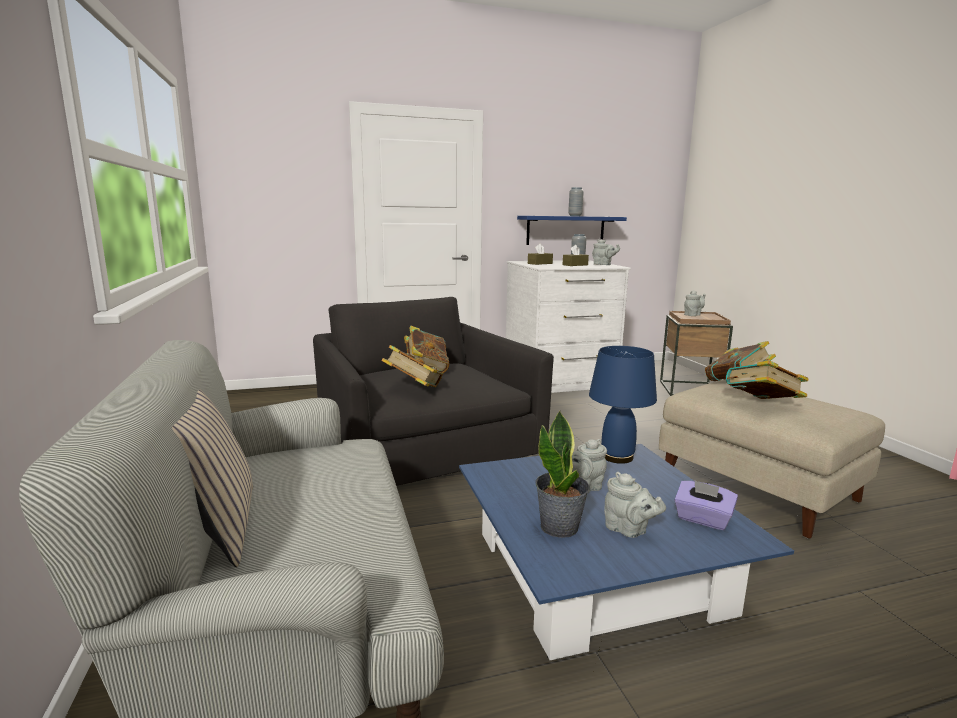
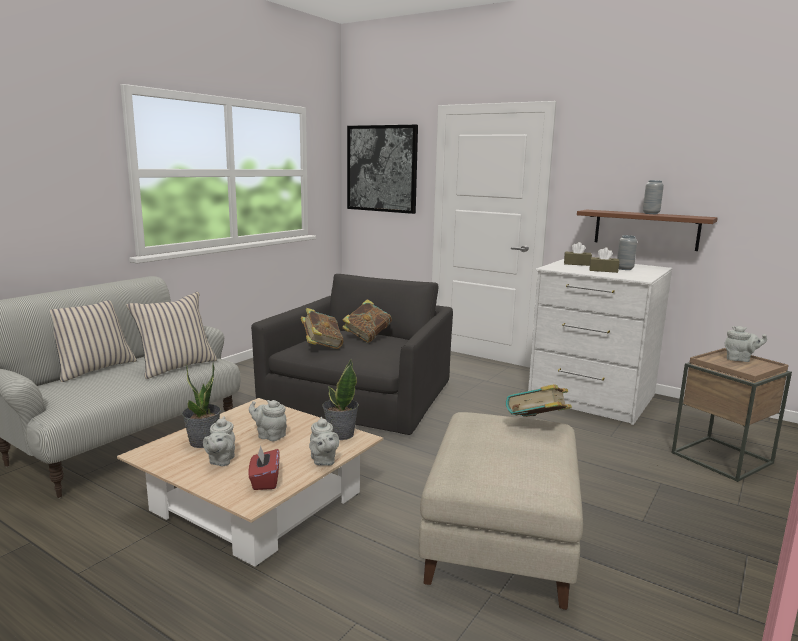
camera: 50 degrees right, 0 degrees up
blue coffee table [459,444,794,660] -> beige coffee table [117,398,383,567]
blue shelf [517,216,627,245] -> brown shelf [577,210,718,251]
blue table lamp [589,346,657,464] -> potted plant [322,359,359,440]
grey teapot [592,239,620,265] -> grey teapot moved to [309,417,339,466]
purple tissue box [674,480,738,530] -> red tissue box [248,445,280,490]
book [726,360,808,399] -> none
none -> beige pillow [126,292,217,379]
none -> picture [347,124,418,214]

